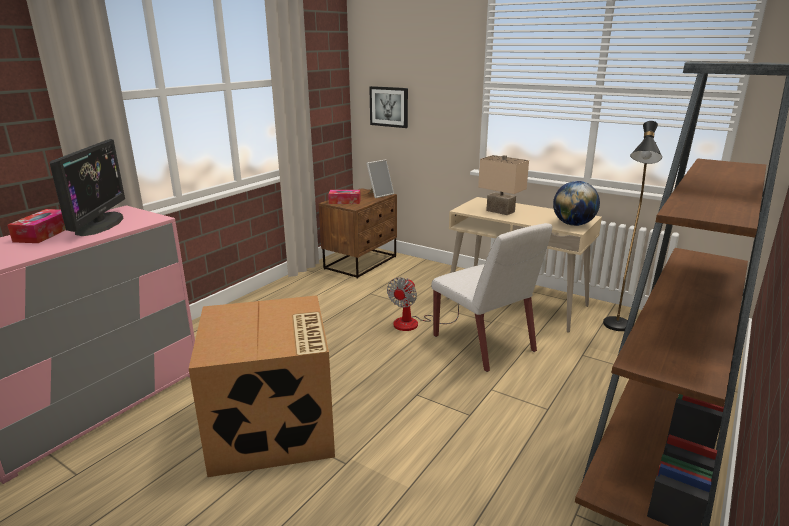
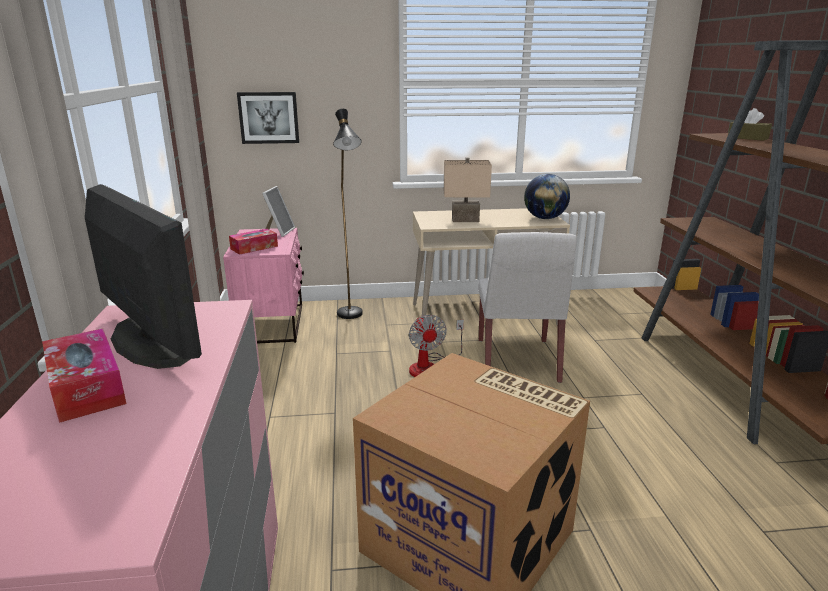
camera: 40 degrees left, 0 degrees up
brown nightstand [319,188,397,279] -> pink nightstand [223,228,304,344]
white chair [431,223,552,372] -> white chair turned 75 degrees clockwise [478,232,577,383]
black floor lamp [603,121,662,331] -> black floor lamp moved to [333,109,363,319]
none -> brown tissue box [728,108,772,141]

